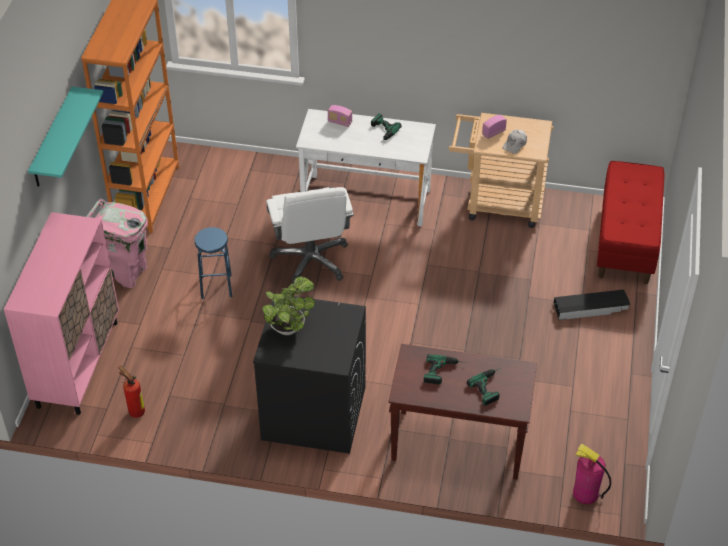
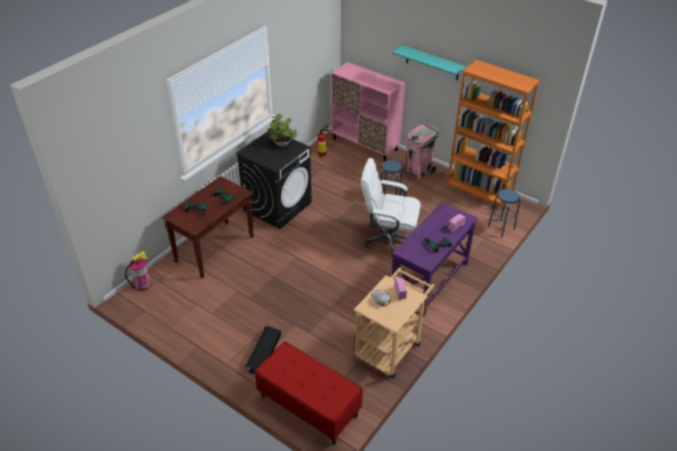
camera: 115 degrees right, 5 degrees down
white desk [296,109,436,226] -> purple desk [392,202,478,316]
none -> blue stool [488,189,520,237]

